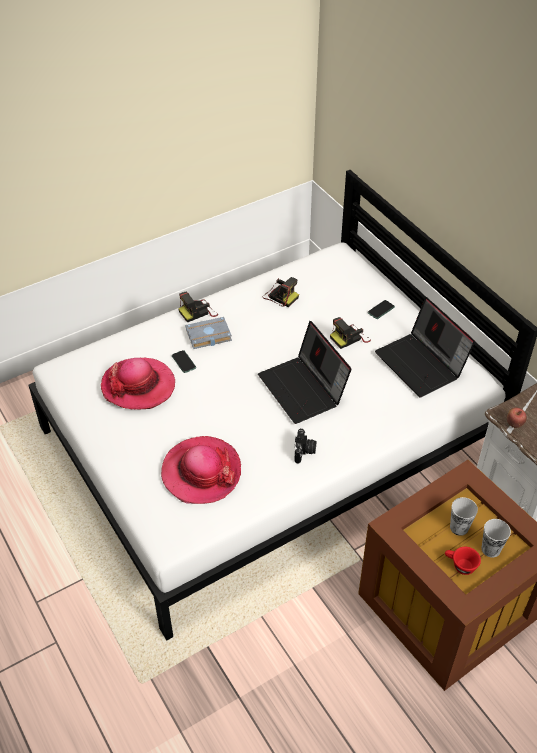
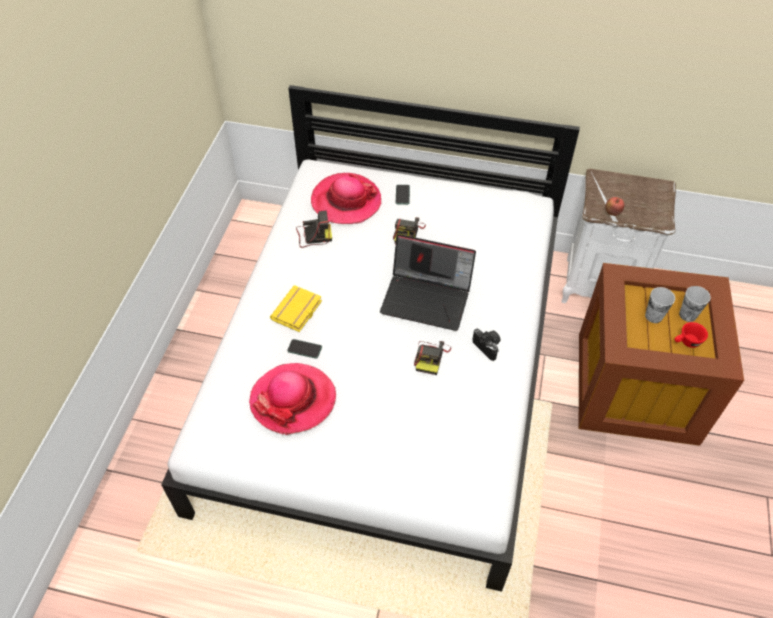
camera: 45 degrees left, 5 degrees up
hat [161,436,241,504] -> hat moved to [311,173,381,224]
camera [178,292,218,322] -> camera moved to [414,341,451,375]
grey book [186,317,232,349] -> yellow book [270,285,322,332]
laptop [375,297,475,397] -> none

